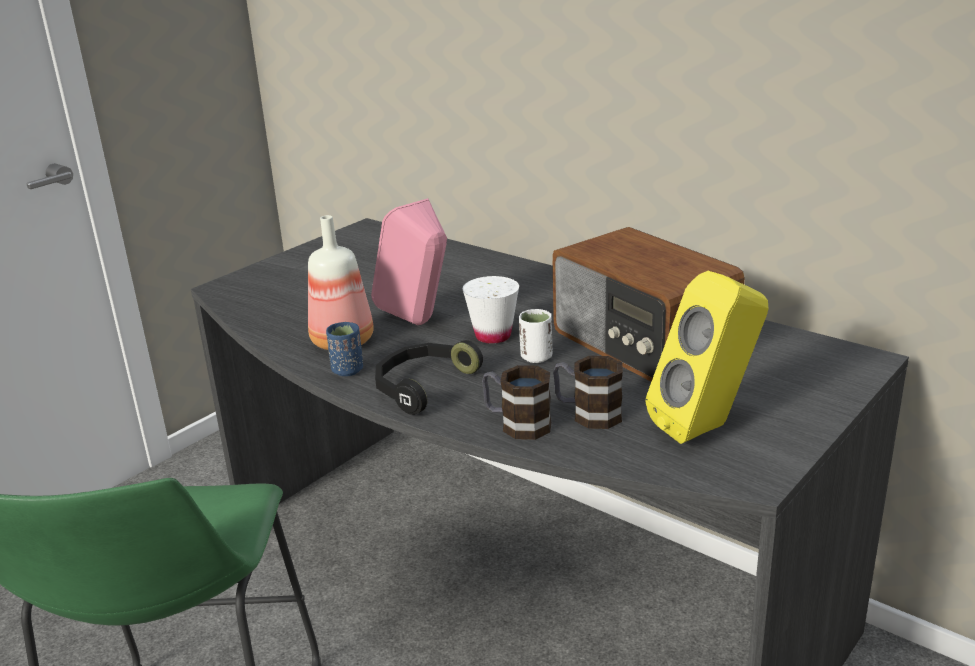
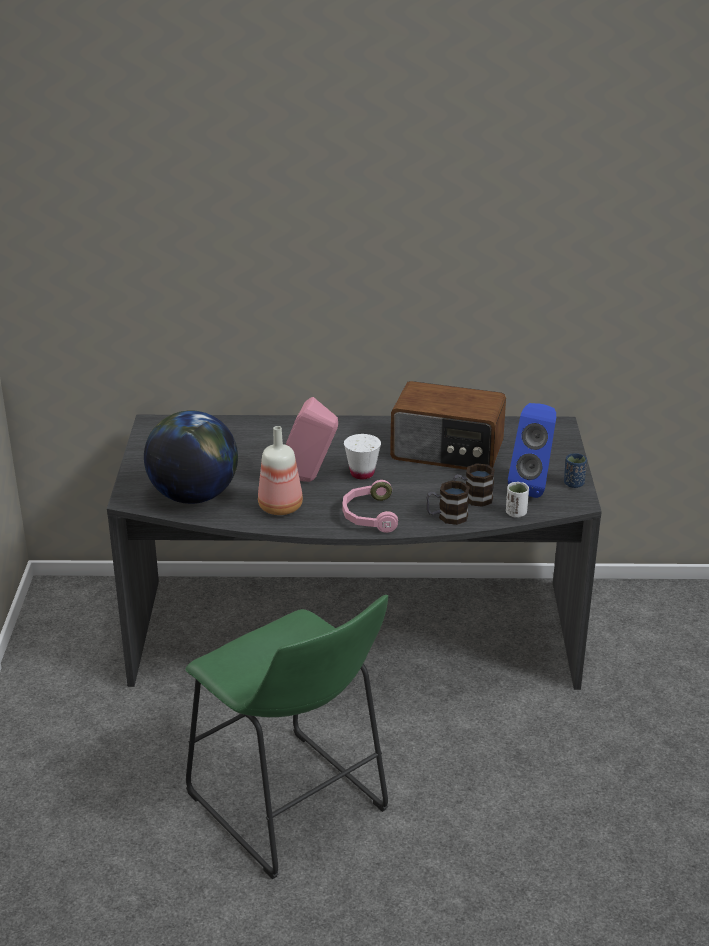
camera: 40 degrees left, 5 degrees up
blue cup [326,322,363,376] -> blue cup moved to [564,453,587,488]
black headphones [375,340,483,415] -> pink headphones [342,480,398,533]
white cup [519,309,552,363] -> white cup moved to [506,482,529,518]
yellow speaker [646,271,769,444] -> blue speaker [508,403,556,498]
none -> globe [144,410,238,504]

